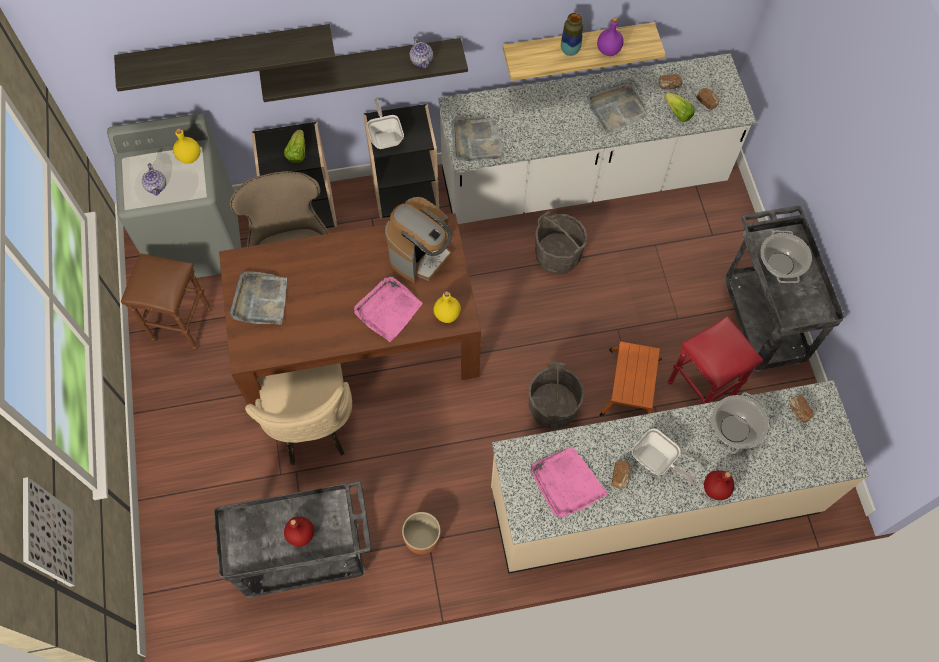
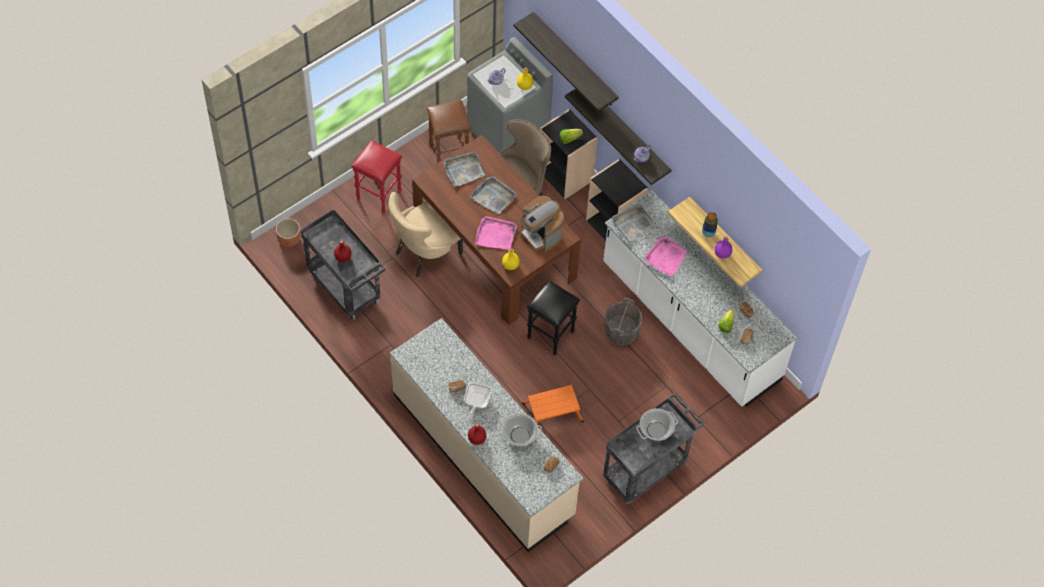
camera: 60 degrees right, 5 degrees down
picture [23,477,75,587] -> none
frying pan [367,98,404,149] -> none
coffee machine [385,197,452,283] -> coffee machine turned 45 degrees clockwise [521,196,564,252]
brown planter [402,512,441,554] -> brown planter moved to [276,219,301,247]
grey bucket [528,362,584,429] -> none
pink tray [531,447,608,517] -> pink tray moved to [645,236,688,277]
grey tray [587,82,648,133] -> grey tray moved to [470,176,517,214]
red stool [668,316,763,404] -> red stool moved to [352,140,402,214]
none -> black stool [527,280,580,355]

